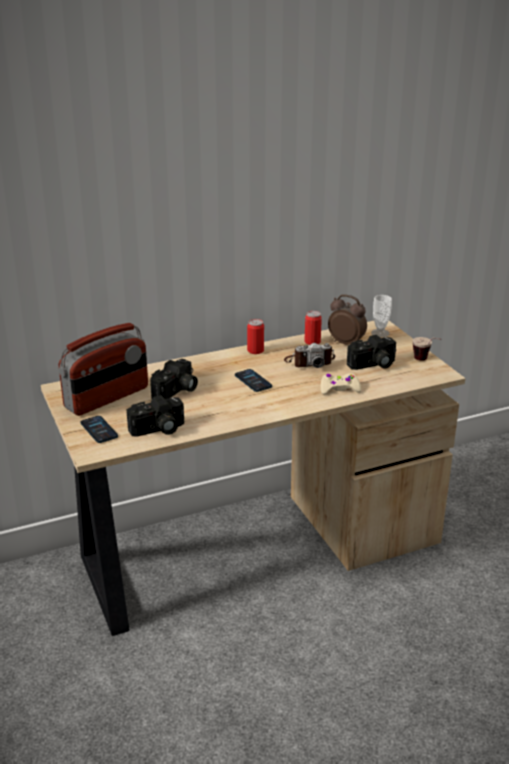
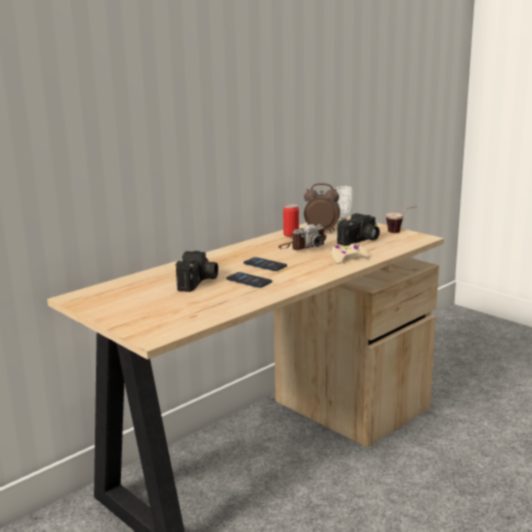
camera: 20 degrees left, 10 degrees down
radio [59,323,148,416] -> none
phone [81,416,118,443] -> phone moved to [226,272,272,288]
camera [127,395,184,436] -> none
can [247,319,264,354] -> none

